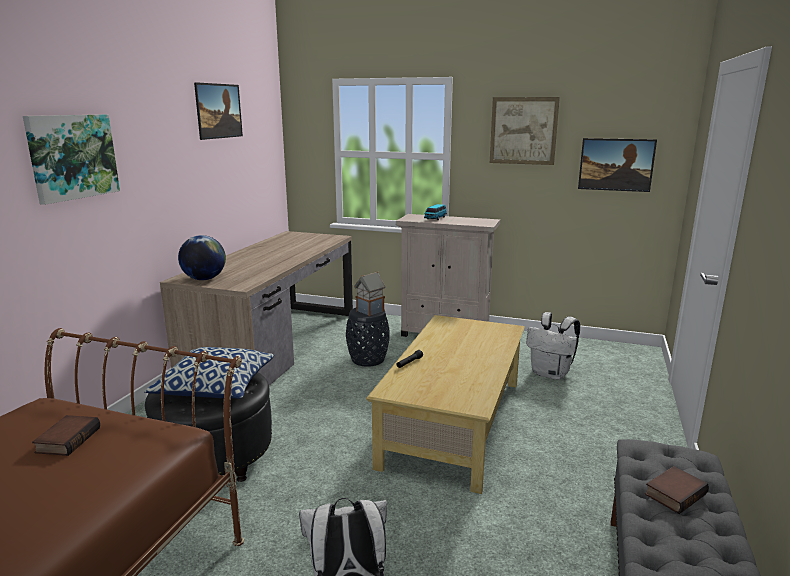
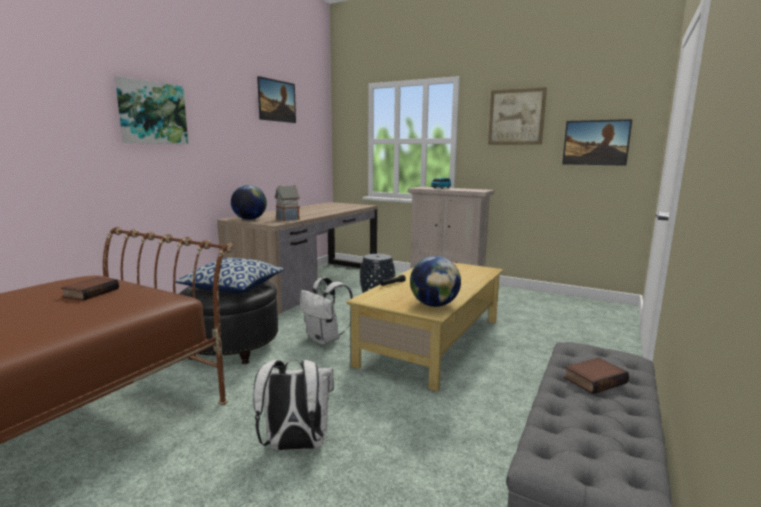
camera: 10 degrees right, 5 degrees down
toy house [354,272,385,316] -> toy house moved to [274,185,300,221]
white backpack [526,312,580,380] -> white backpack moved to [300,277,353,345]
none -> globe [410,256,461,307]

